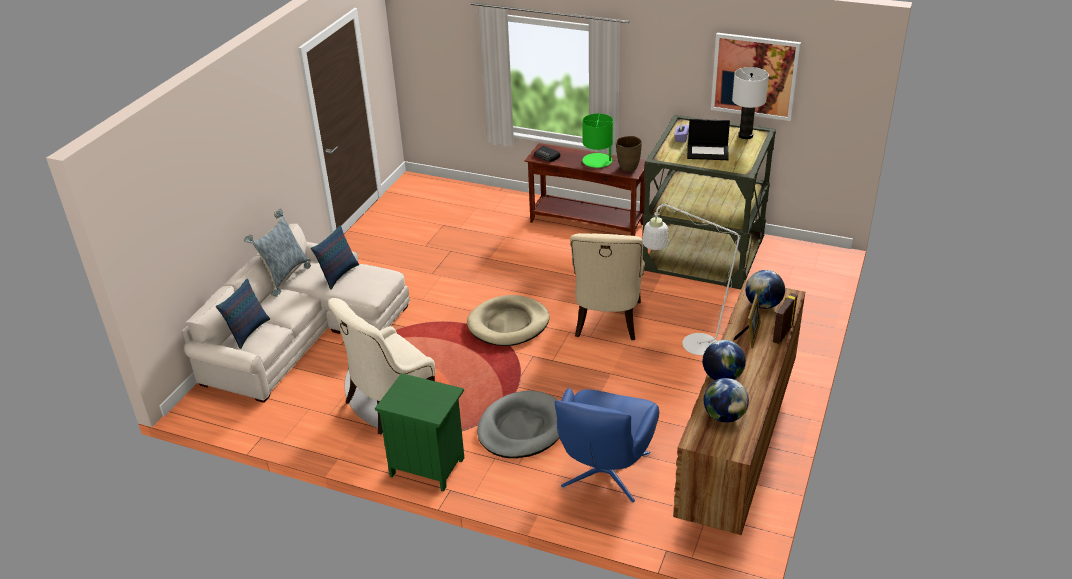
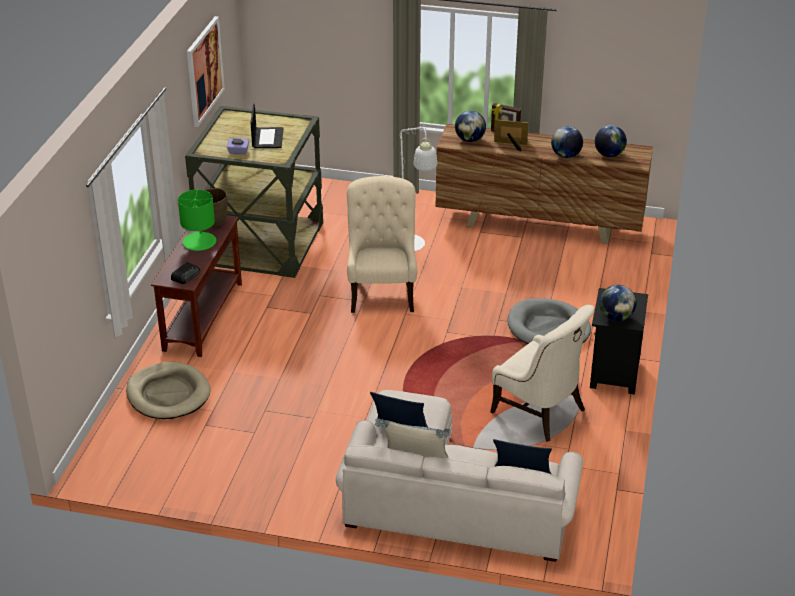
camera: 100 degrees left, 0 degrees up
green nightstand [375,373,464,492] -> black nightstand [590,288,648,395]
beige dog bed [467,295,550,346] -> beige dog bed moved to [126,362,211,419]
blue armchair [554,388,659,503] -> none
beige armchair [570,233,645,340] -> beige armchair turned 90 degrees counterclockwise [347,176,418,313]
white table lamp [732,67,769,139] -> none
none -> globe [599,285,636,321]

